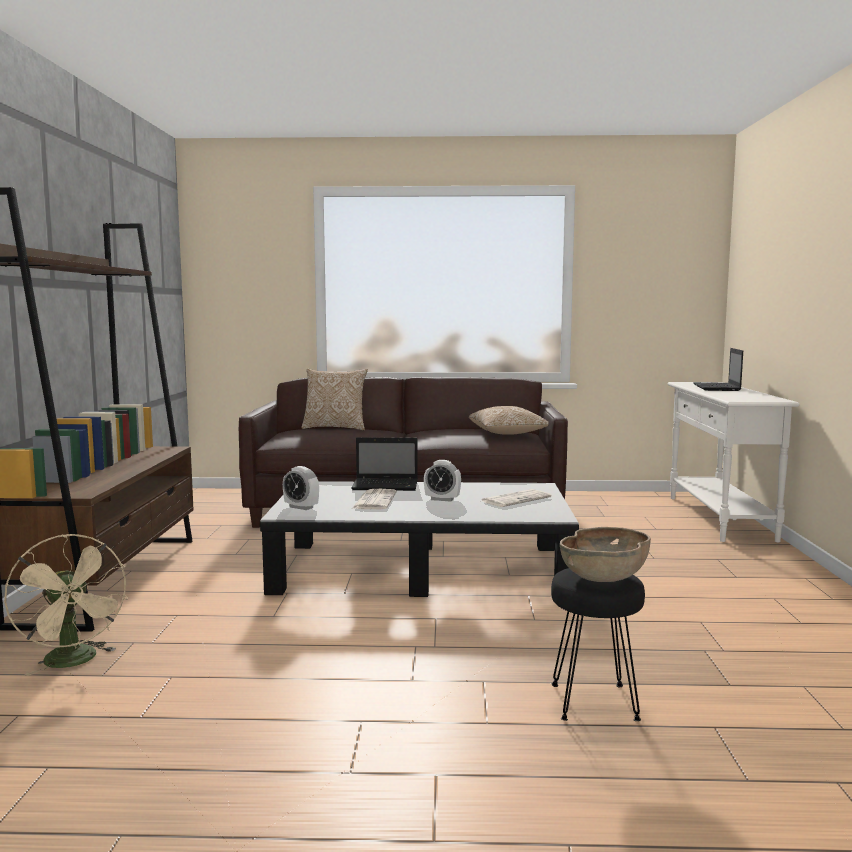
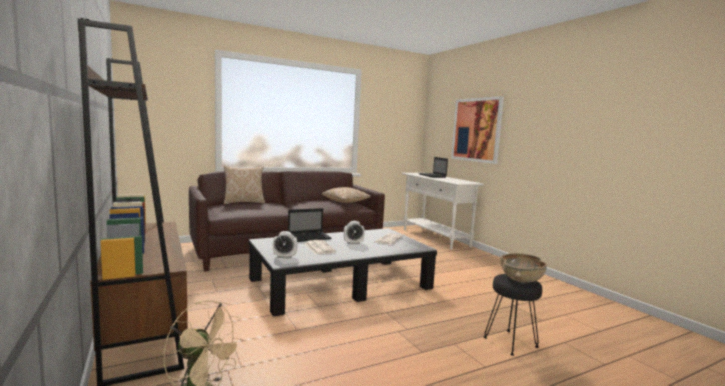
camera: 30 degrees left, 0 degrees up
none -> picture [451,96,504,164]

